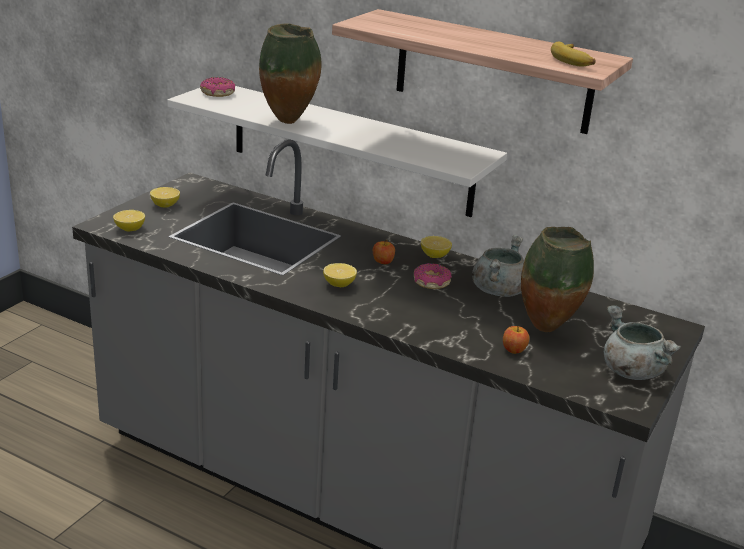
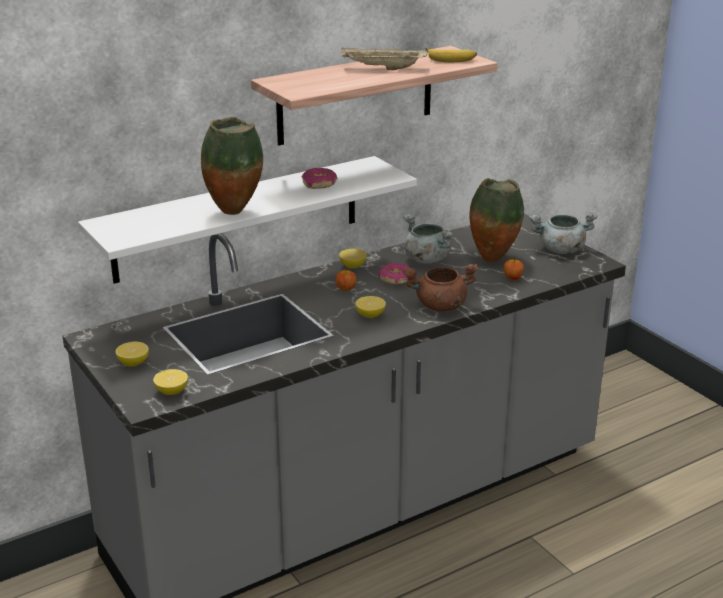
camera: 60 degrees left, 0 degrees up
donut [200,77,235,97] -> donut moved to [302,168,337,189]
none -> beige tray [341,48,427,70]
none -> brown cooking pot [403,264,479,312]

